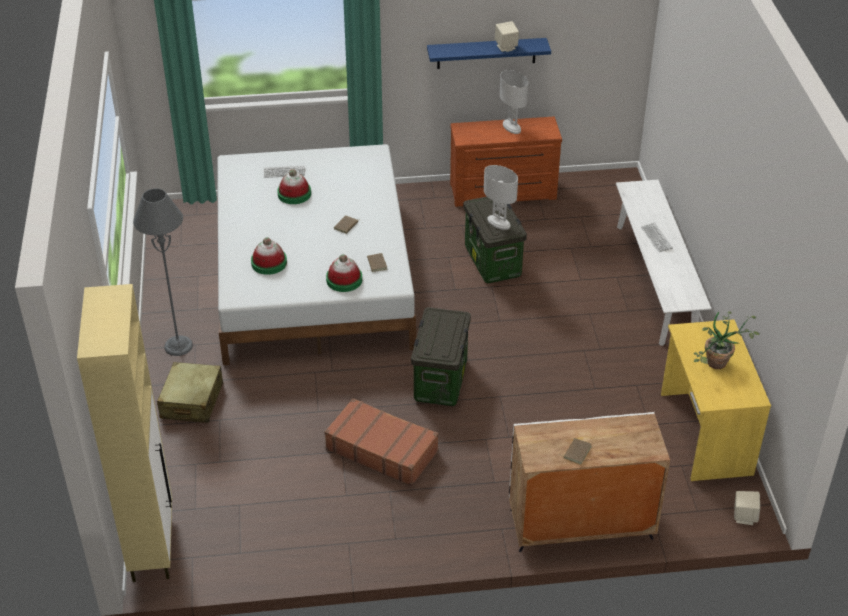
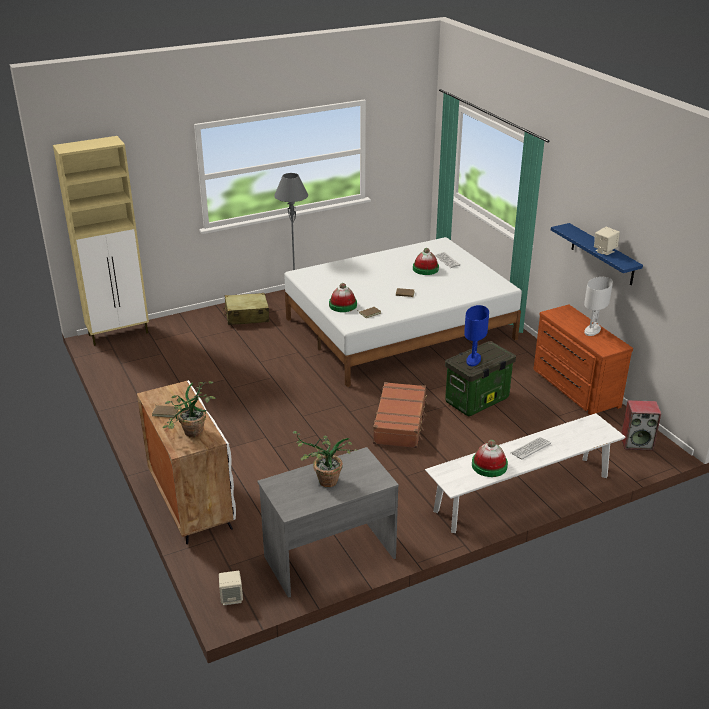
camera: 70 degrees right, 10 degrees down
hat [251,237,287,275] -> hat moved to [472,440,508,477]
brown suitcase [324,398,439,486] -> brown suitcase moved to [373,382,428,448]
storage box [411,307,471,406] -> none
white table lamp [484,165,518,230] -> blue table lamp [464,305,489,366]
yellow desk [661,319,771,481] -> grey desk [257,447,399,598]
none -> potted plant [163,381,216,437]
none -> speaker [621,400,661,451]

